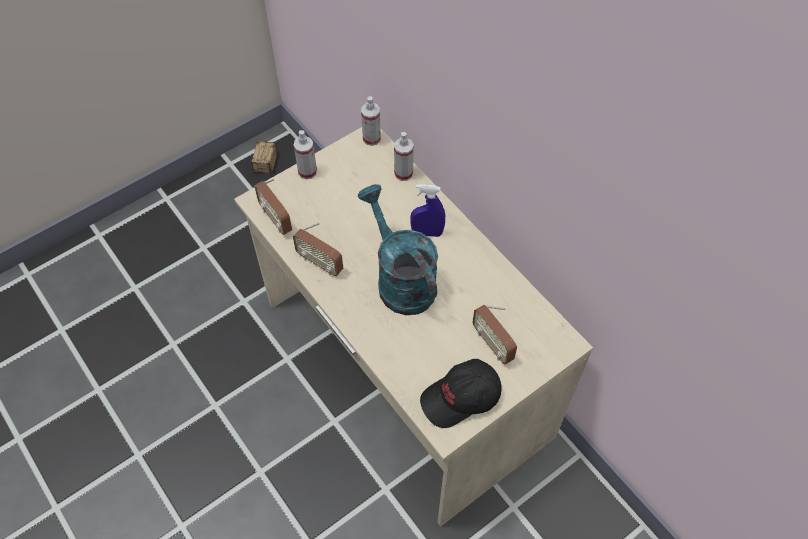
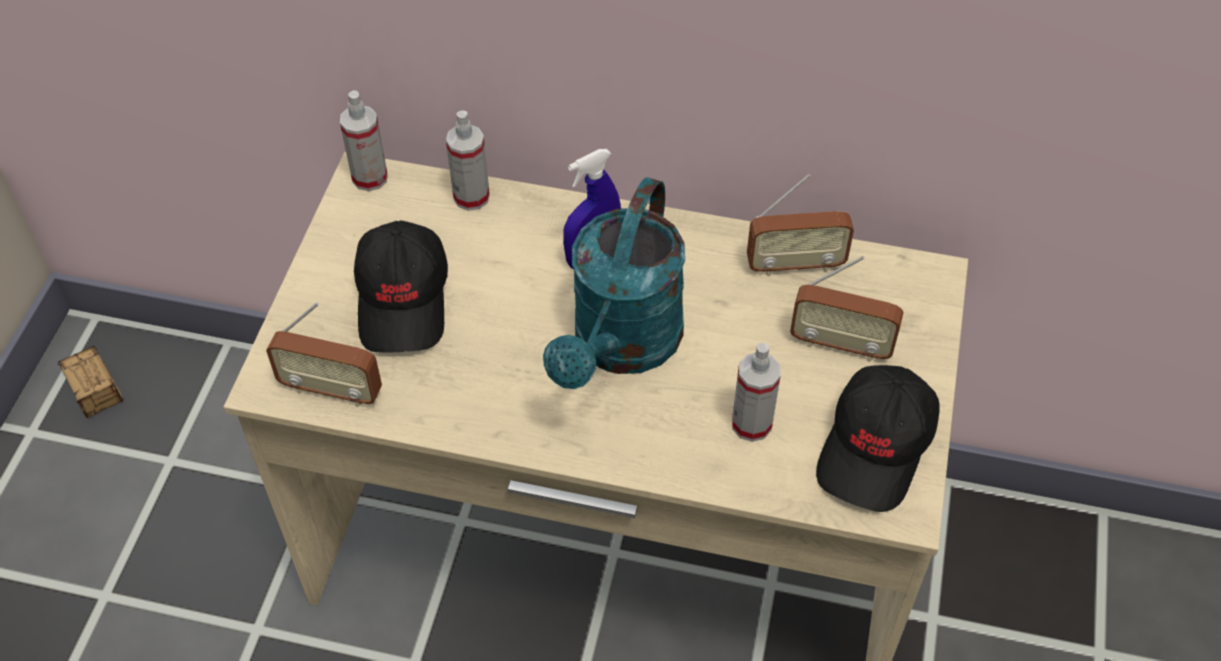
camera: 40 degrees left, 5 degrees down
radio [293,222,343,276] -> radio moved to [747,174,854,277]
spray bottle [294,130,317,179] -> spray bottle moved to [732,343,781,442]
turquoise watering can [358,184,438,315] -> turquoise watering can turned 90 degrees counterclockwise [543,177,685,389]
none -> black cap [354,221,448,352]

